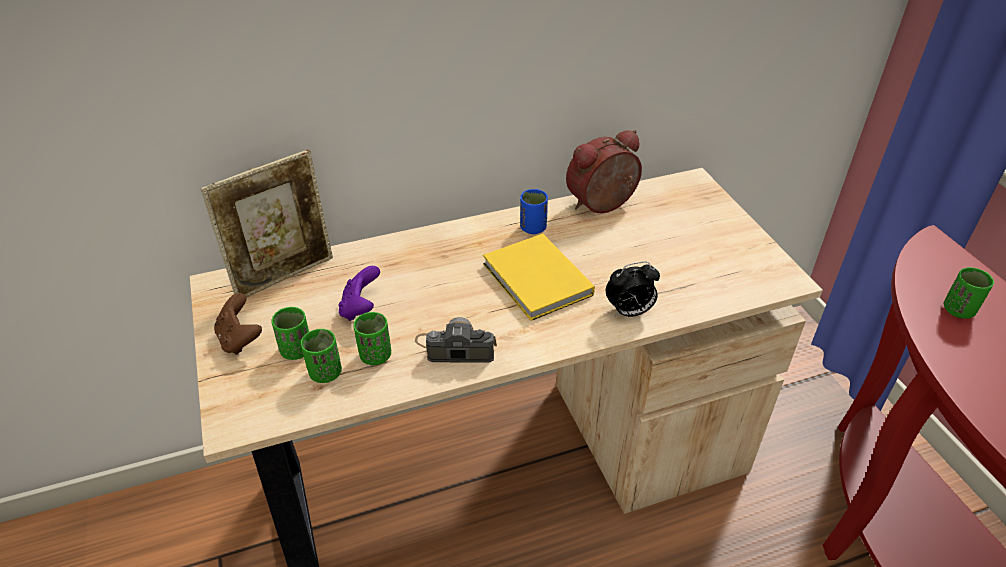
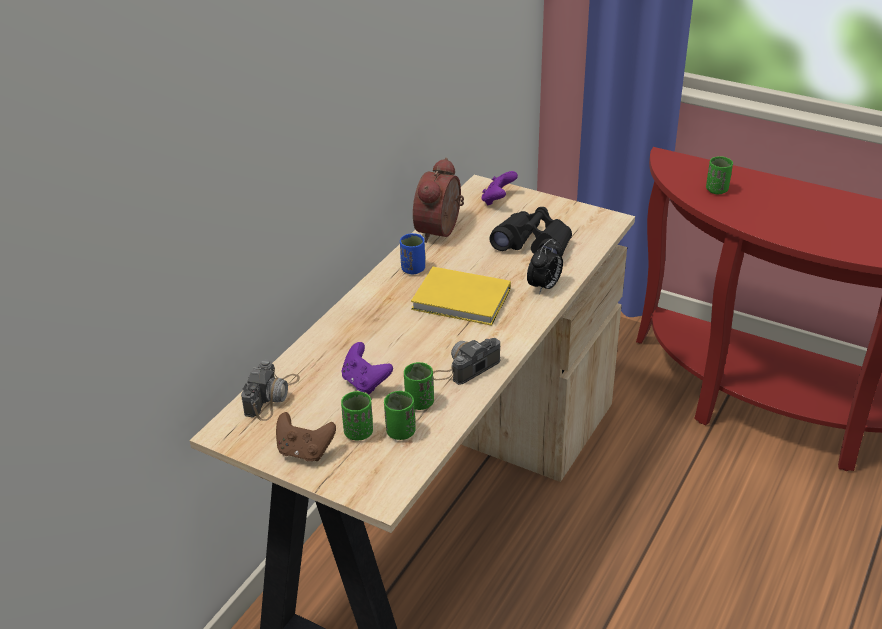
camera: 40 degrees left, 5 degrees down
picture frame [200,150,333,298] -> camera [241,360,300,421]
none -> purple game controller [481,171,518,206]
none -> black binoculars [489,207,572,257]

